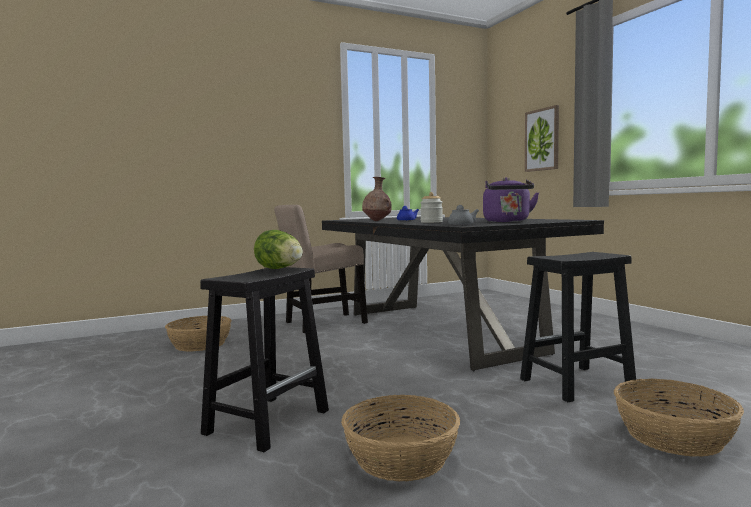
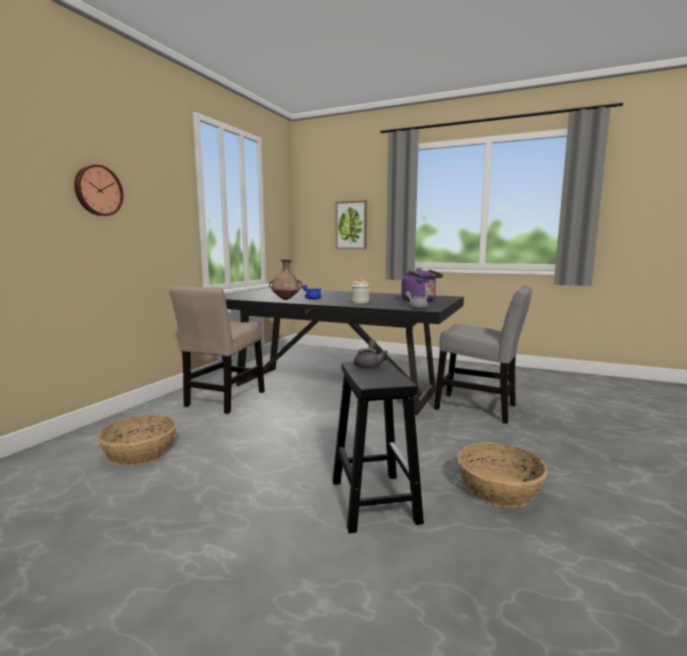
camera: 40 degrees left, 5 degrees up
lettuce [254,230,303,269] -> grey teapot [354,340,388,369]
black stool [520,252,636,402] -> grey chair [434,286,532,424]
basket [614,378,744,457] -> none
none -> wall clock [74,164,123,216]

